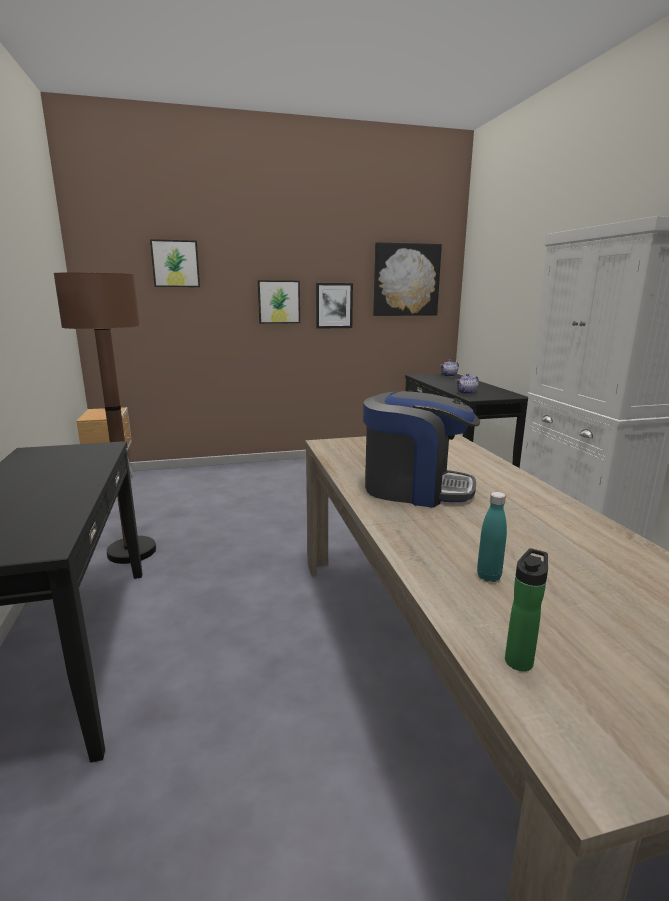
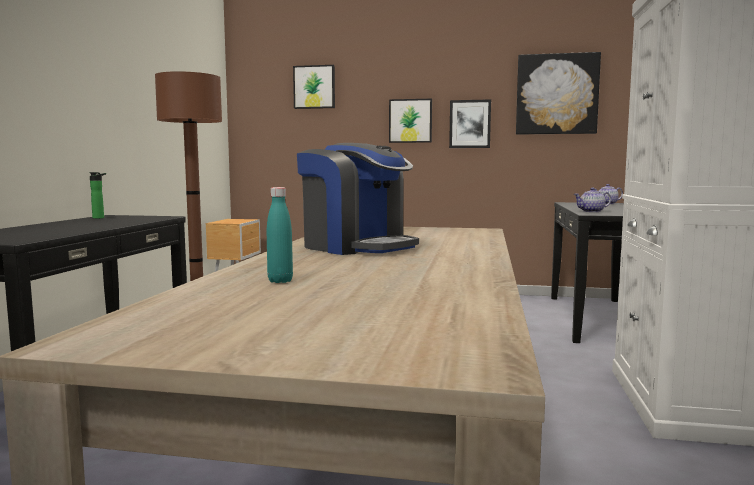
camera: 25 degrees right, 10 degrees down
bottle [505,548,548,671] -> bottle moved to [89,172,106,219]

